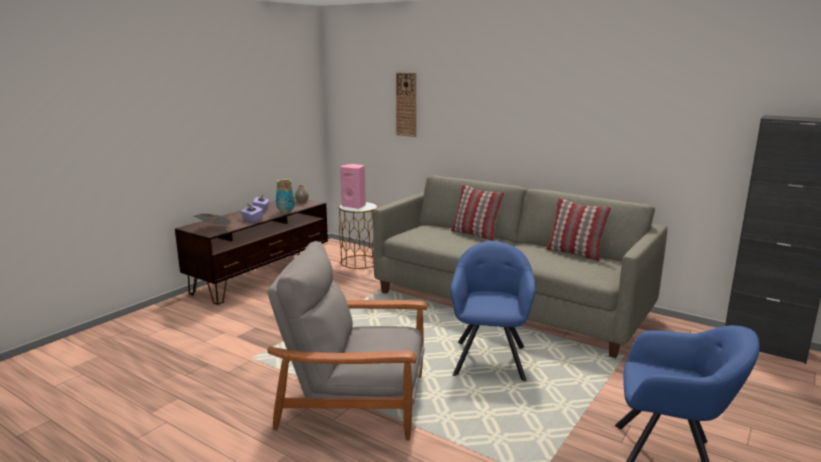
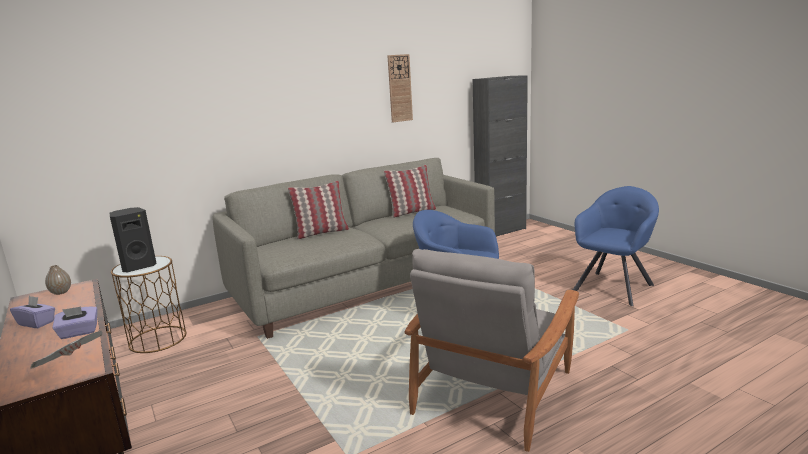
camera: 65 degrees left, 0 degrees up
vase [276,179,295,214] -> none
pink speaker [340,164,366,209] -> black speaker [110,207,157,273]
wall clock [396,72,416,137] -> wall clock moved to [387,54,413,122]

